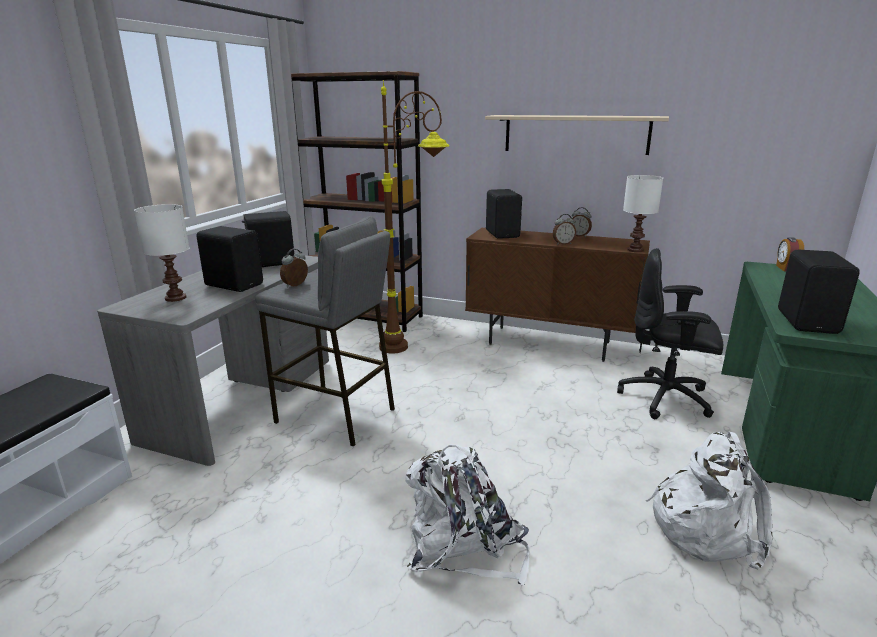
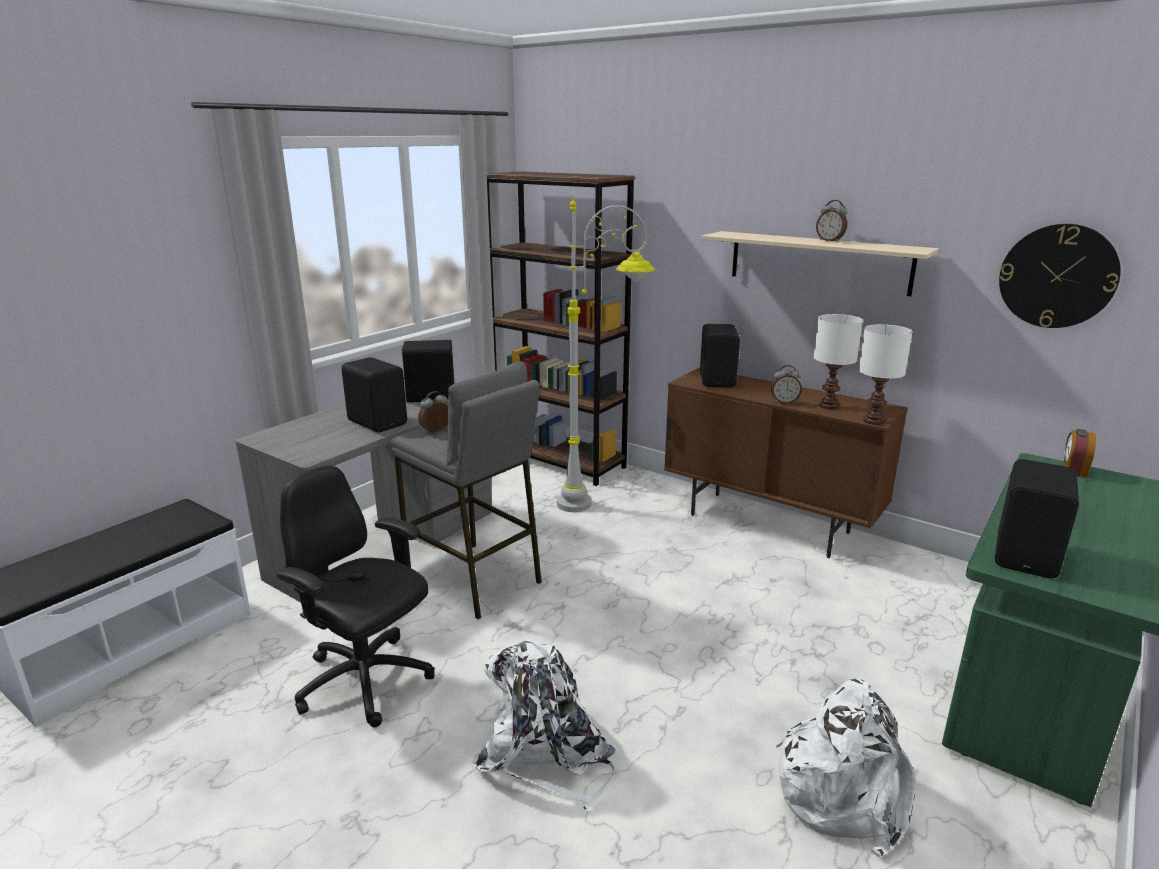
camera: 15 degrees right, 0 degrees up
white table lamp [134,204,190,302] -> white table lamp moved to [814,314,863,409]
brown floor lamp [379,80,450,354] -> grey floor lamp [557,194,655,512]
alarm clock [572,207,592,237] -> alarm clock moved to [816,200,847,242]
black office chair [617,248,723,419] -> black office chair moved to [277,466,435,727]
none -> wall clock [999,224,1121,328]

